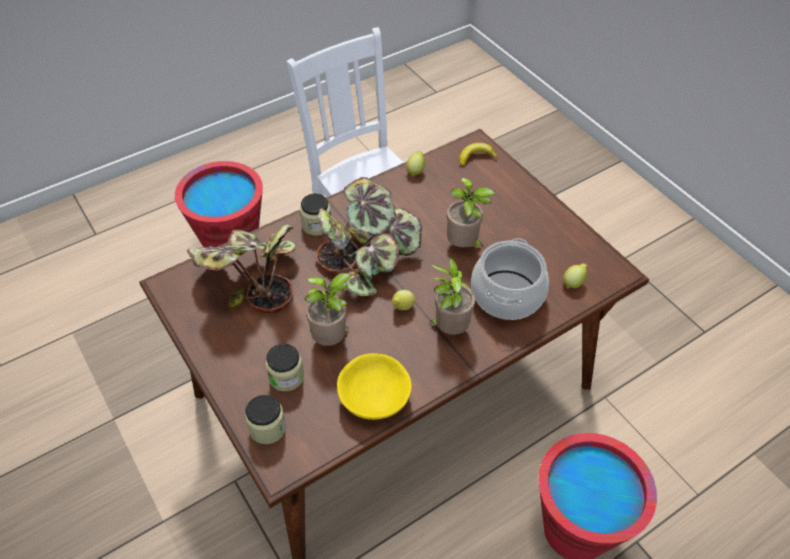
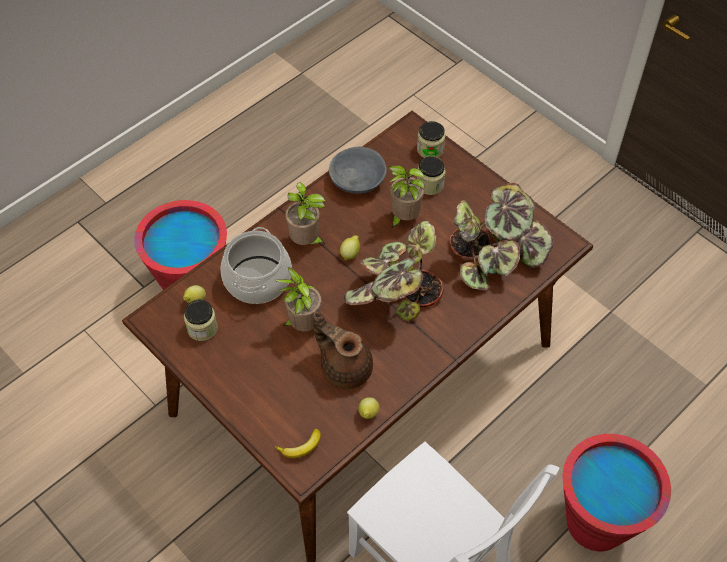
camera: 170 degrees right, 5 degrees up
jar [300,193,331,236] -> jar moved to [184,299,218,341]
yellow bowl [337,353,412,420] -> grey bowl [329,147,387,194]
none -> brown teapot [313,311,373,389]

